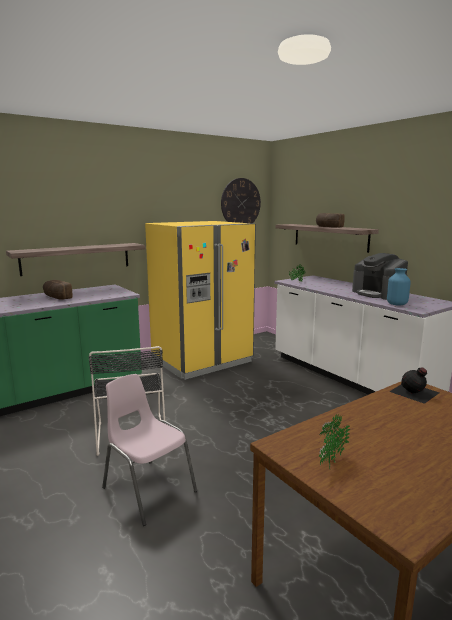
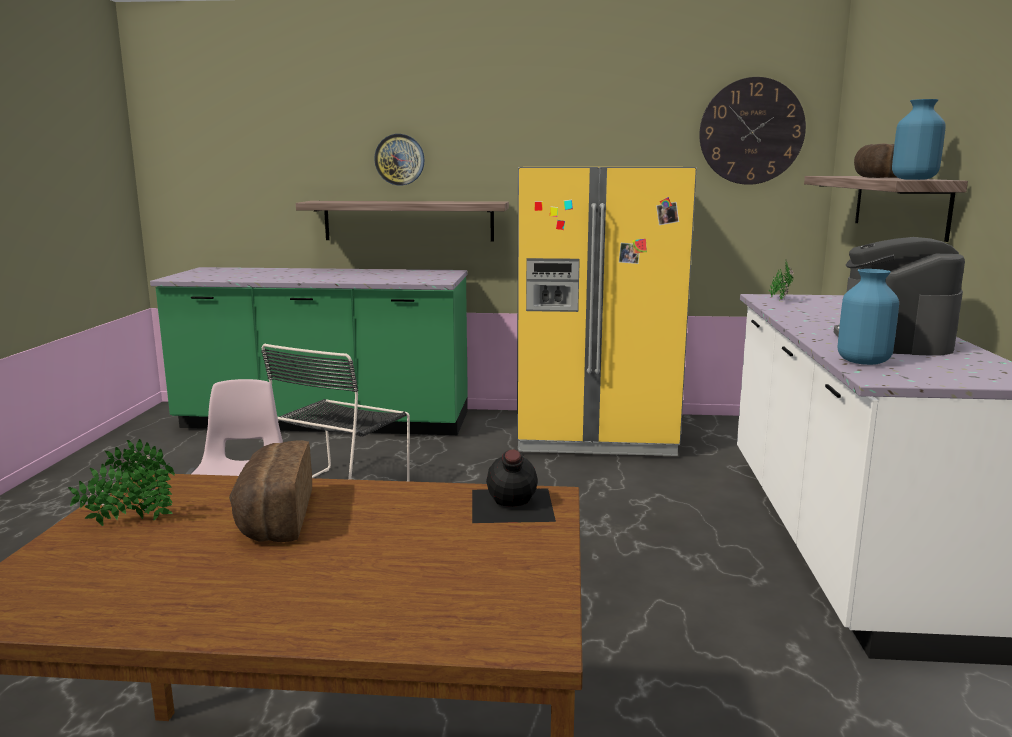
camera: 40 degrees right, 0 degrees up
bread [43,280,73,300] -> bread moved to [229,440,312,542]
none -> wall clock [374,134,425,185]
none -> blue vase [892,99,946,180]

